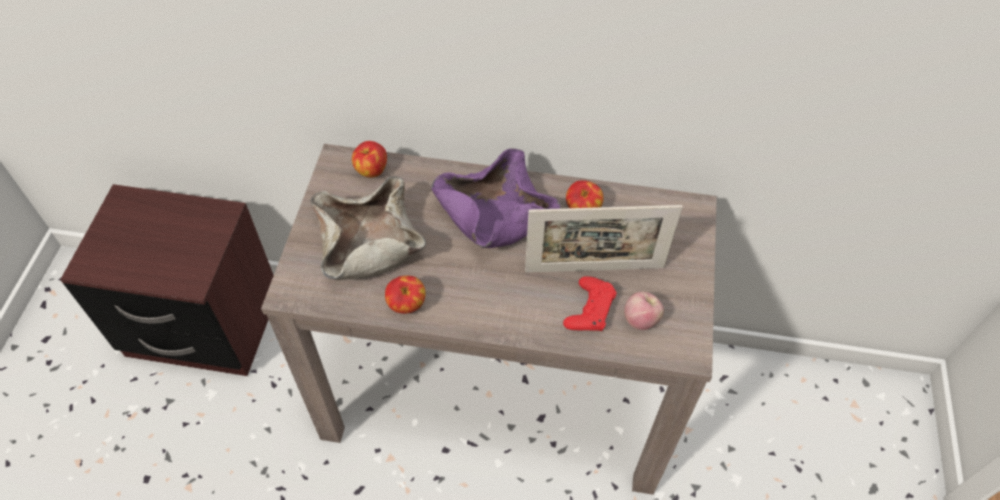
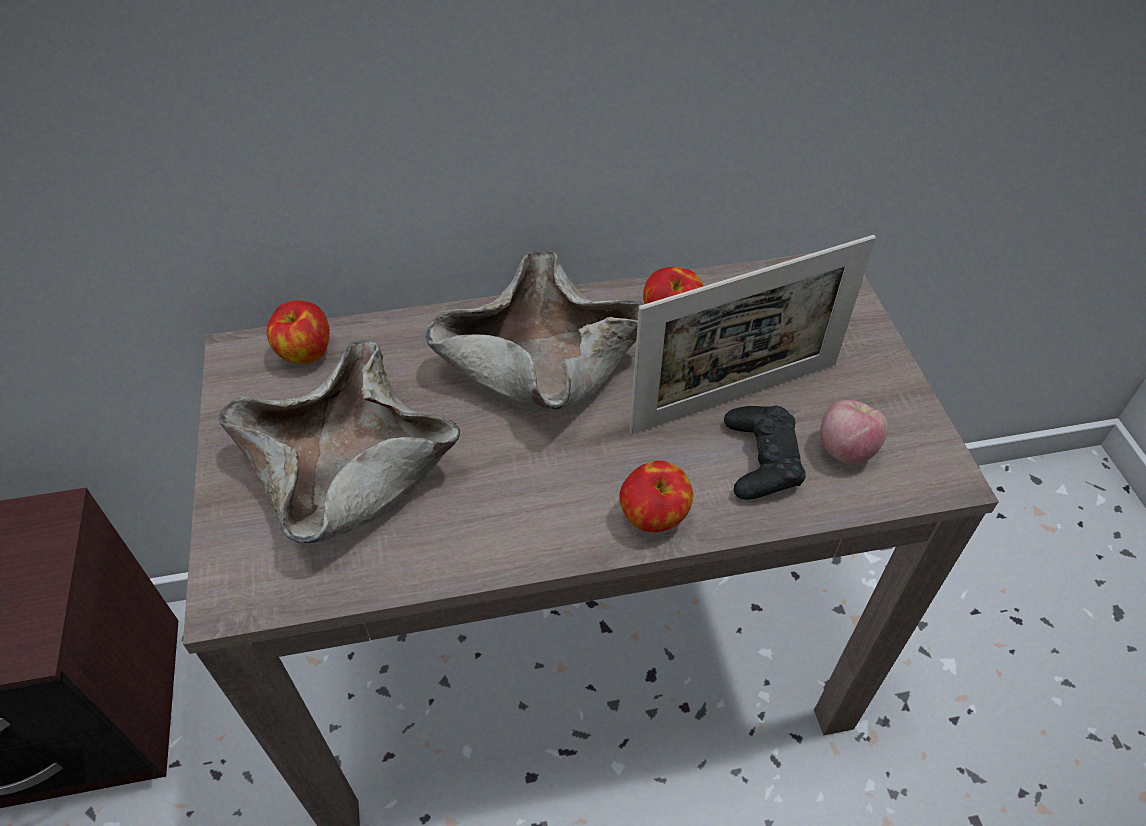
camera: 20 degrees left, 5 degrees down
apple [385,275,426,314] -> apple moved to [620,461,693,532]
purple bowl [431,148,561,248] -> beige bowl [426,251,644,412]
red game controller [563,276,617,331] -> black game controller [724,405,806,500]

